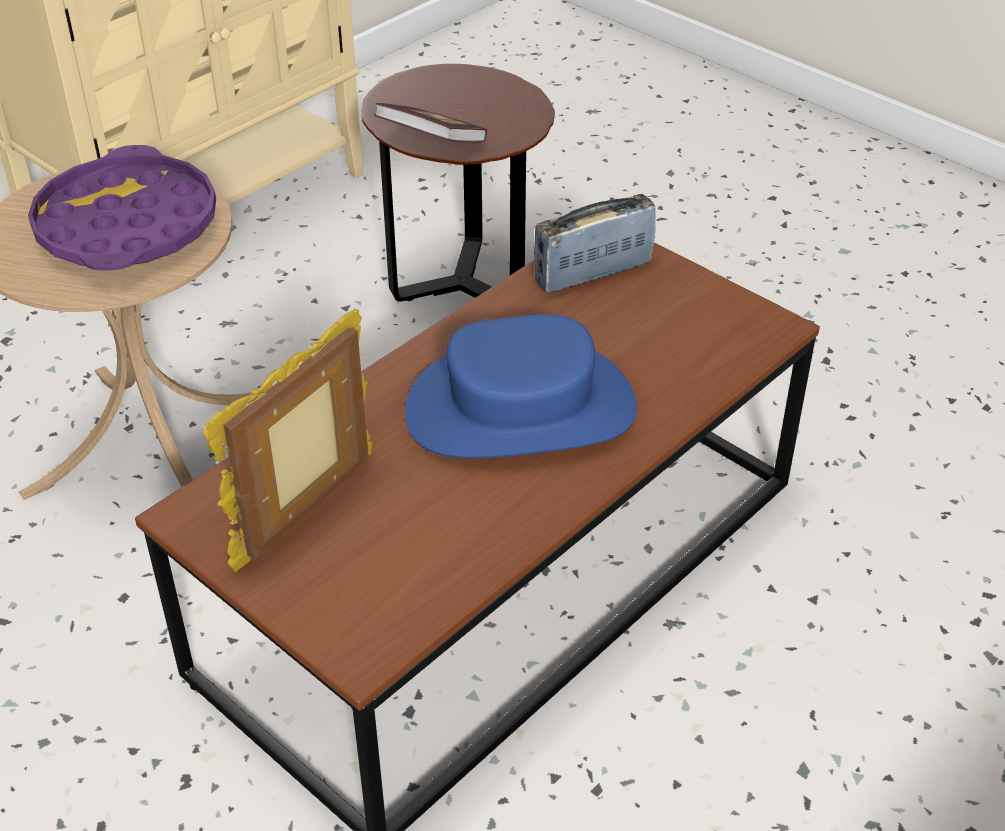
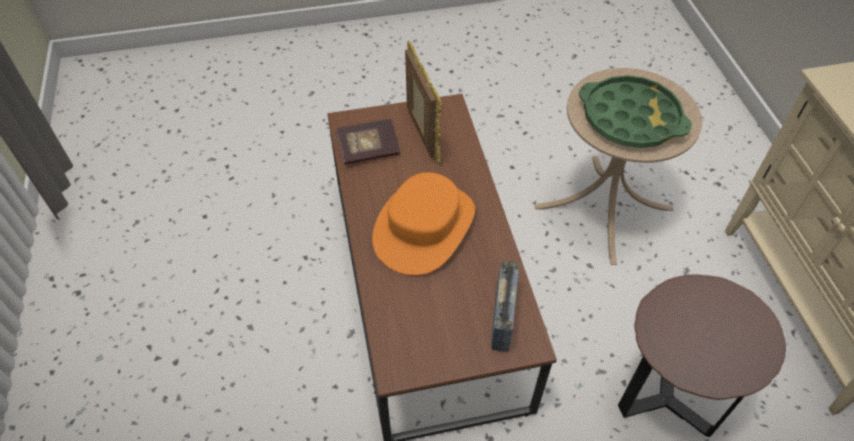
camera: 125 degrees right, 10 degrees up
purple tray [28,145,216,271] -> green tray [579,75,692,148]
book [374,103,487,143] -> book moved to [336,118,400,165]
blue hat [405,314,637,458] -> orange hat [372,172,475,275]

